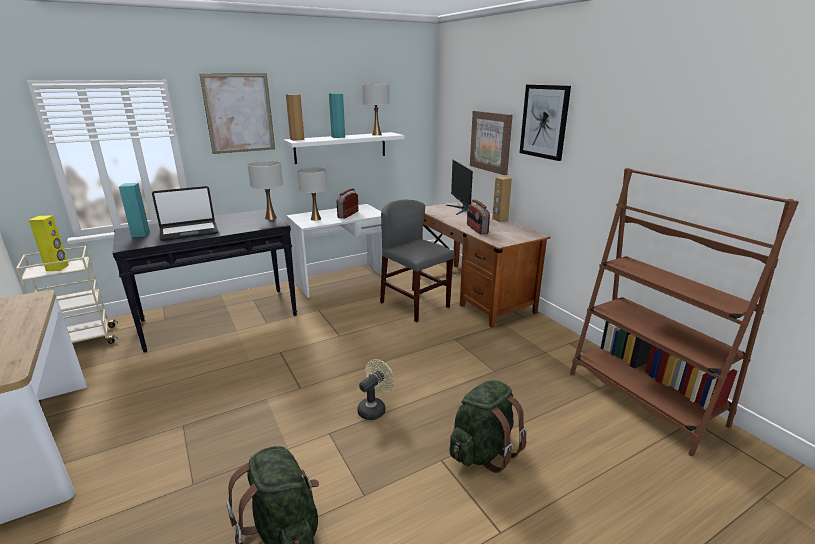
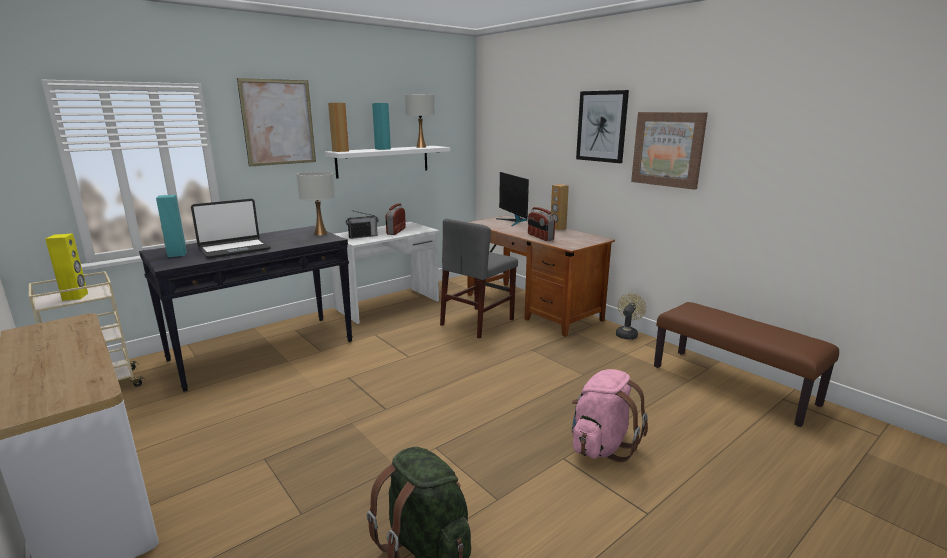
camera: 10 degrees left, 5 degrees down
white table lamp [297,167,328,221] -> radio [346,210,379,239]
beige fan [357,359,395,420] -> beige fan moved to [616,293,646,340]
grey chair [380,200,455,322] -> grey chair turned 90 degrees counterclockwise [440,219,518,339]
green backpack [450,380,527,473] -> pink backpack [572,369,648,462]
picture [470,111,513,175] -> picture moved to [631,112,708,190]
brown bookcase [570,168,799,457] -> brown bench [654,302,839,427]

